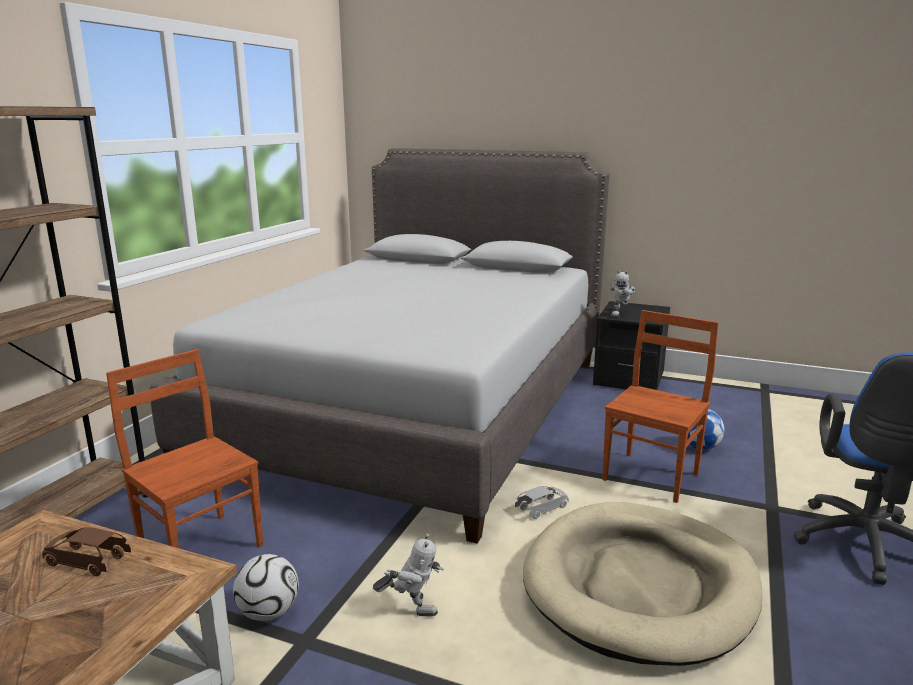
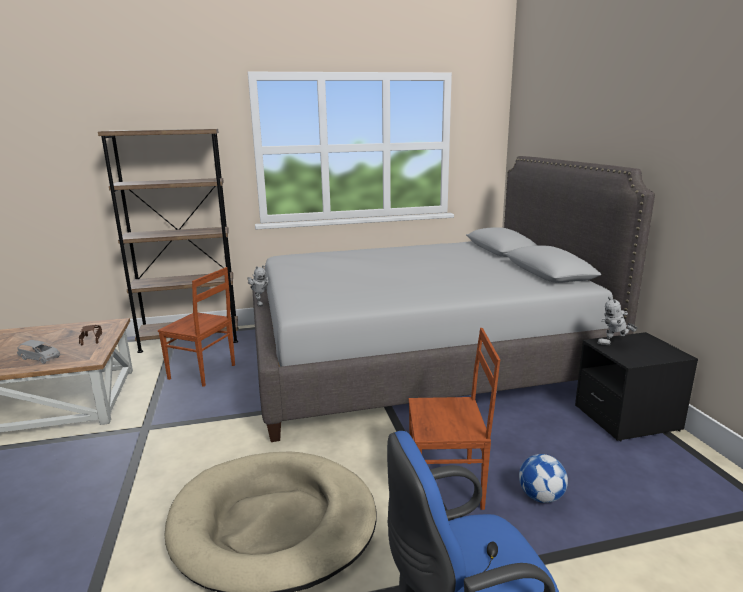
camera: 55 degrees right, 0 degrees up
brown chair [106,349,263,548] -> brown chair turned 105 degrees clockwise [158,267,235,387]
football [233,554,299,621] -> none
toy robot [373,533,444,616] -> toy robot moved to [248,265,268,307]
grey toy car [515,486,569,519] -> grey toy car moved to [17,340,60,364]

